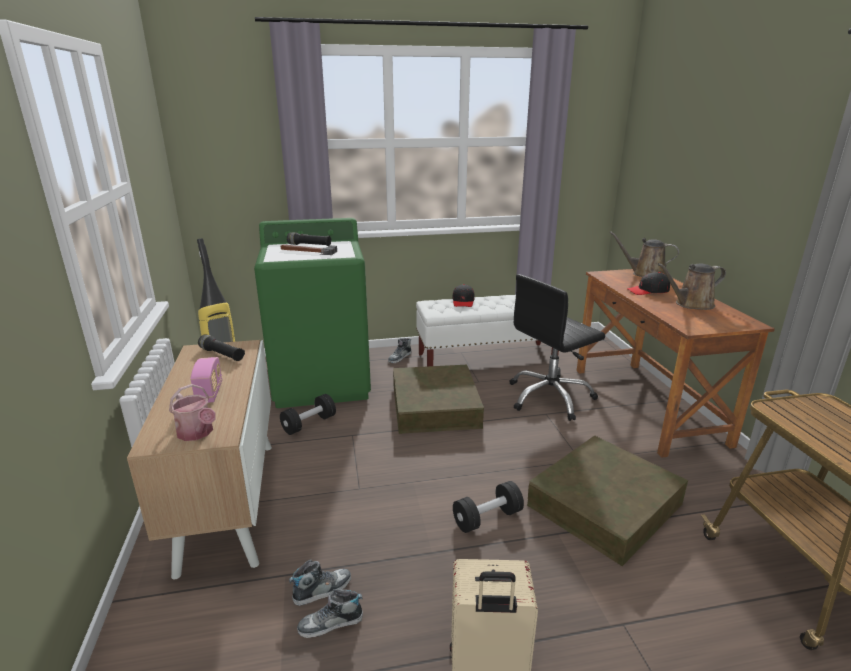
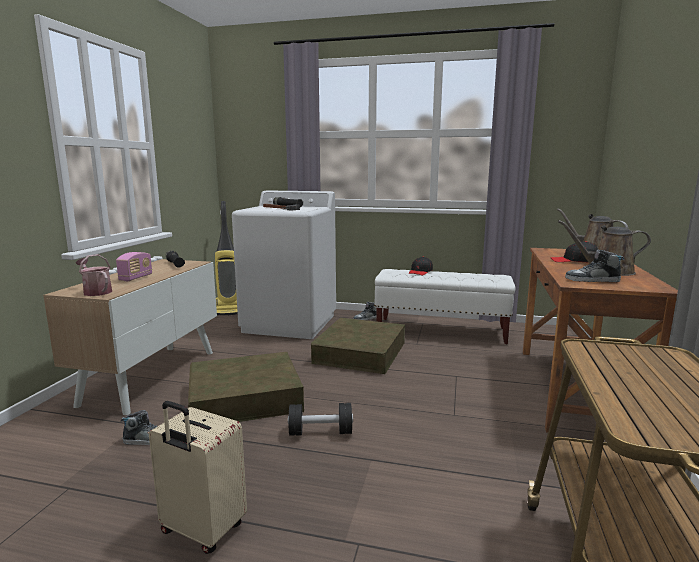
camera: 25 degrees right, 10 degrees down
watering can [169,384,216,441] -> watering can turned 150 degrees clockwise [76,254,112,296]
green washing machine [254,218,371,408] -> white washing machine [232,190,336,339]
black dumbbell [280,394,336,435] -> none
shoe [297,589,363,638] -> shoe moved to [565,249,625,282]
black office chair [510,274,605,421] -> none
brown storage box [527,436,688,566] -> brown storage box moved to [188,352,304,422]

